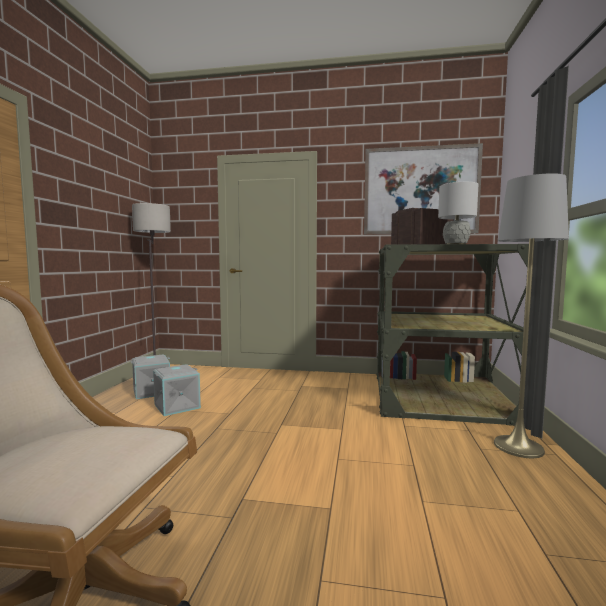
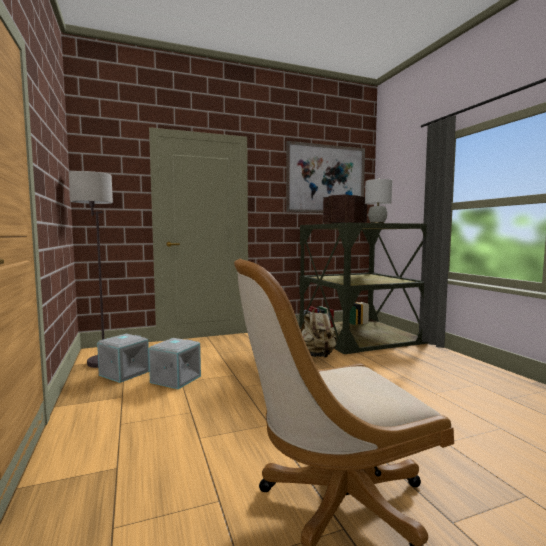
camera: 30 degrees left, 0 degrees up
grey floor lamp [494,173,569,458] -> none
none -> beige backpack [301,306,337,358]

